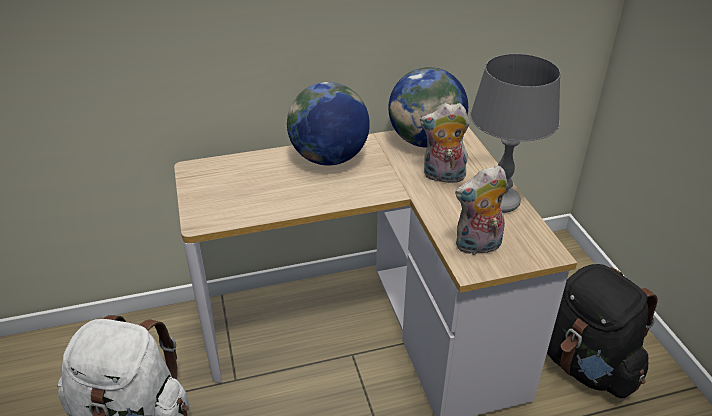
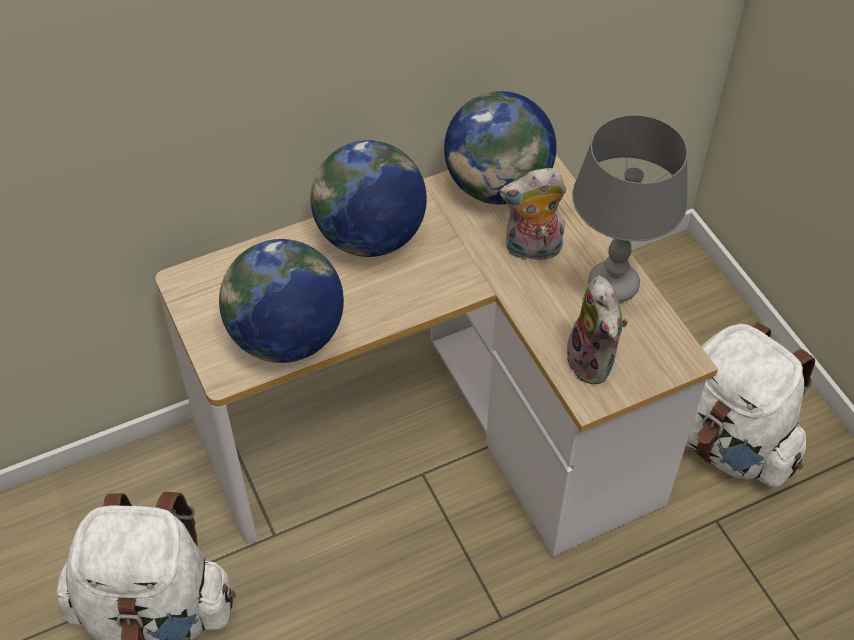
camera: 10 degrees left, 15 degrees up
plush toy [455,165,508,255] -> plush toy turned 75 degrees counterclockwise [567,276,627,384]
black backpack [547,264,658,398] -> white backpack [686,322,815,487]
none -> globe [219,239,344,363]

